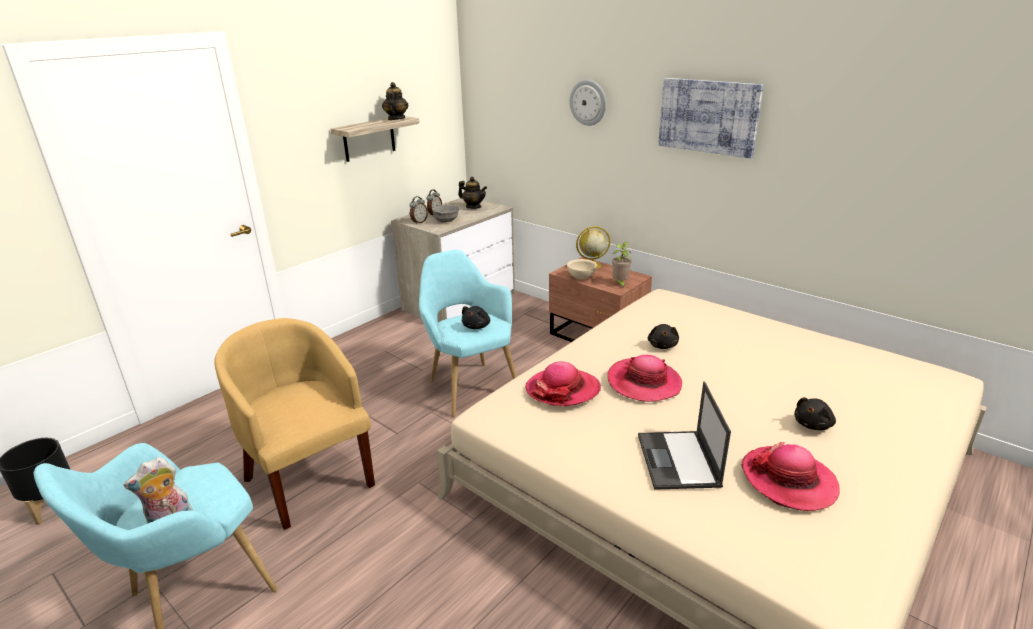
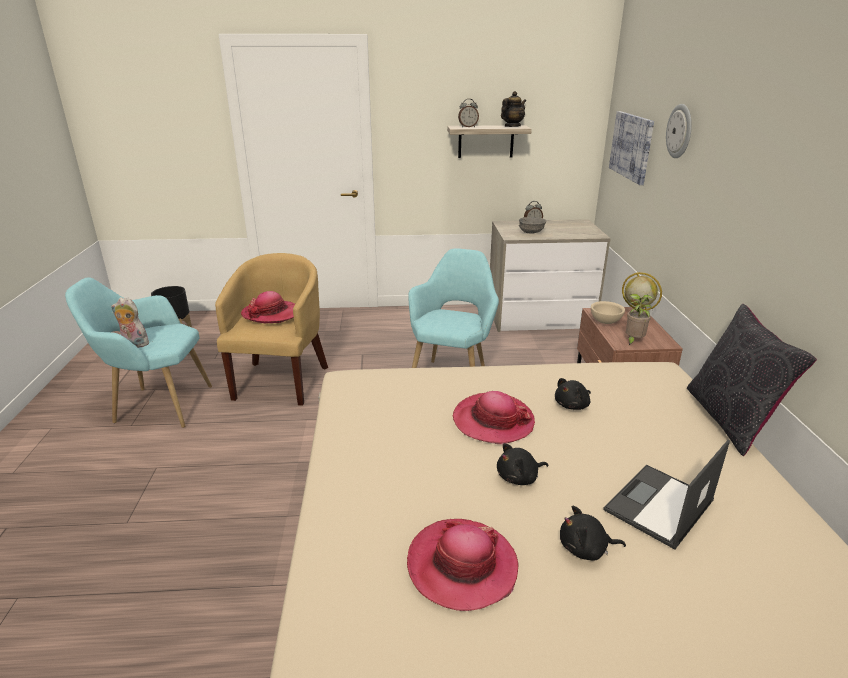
camera: 45 degrees right, 0 degrees up
alarm clock [410,196,428,224] -> alarm clock moved to [458,99,479,128]
teapot [458,177,487,209] -> none
black plush toy [462,306,490,329] -> black plush toy moved to [497,443,548,485]
hat [525,361,601,407] -> hat moved to [241,291,295,323]
laptop [638,381,731,490] -> laptop moved to [603,439,730,549]
picture [658,78,763,158] -> picture moved to [609,111,654,185]
none -> black pillow [687,304,817,456]

